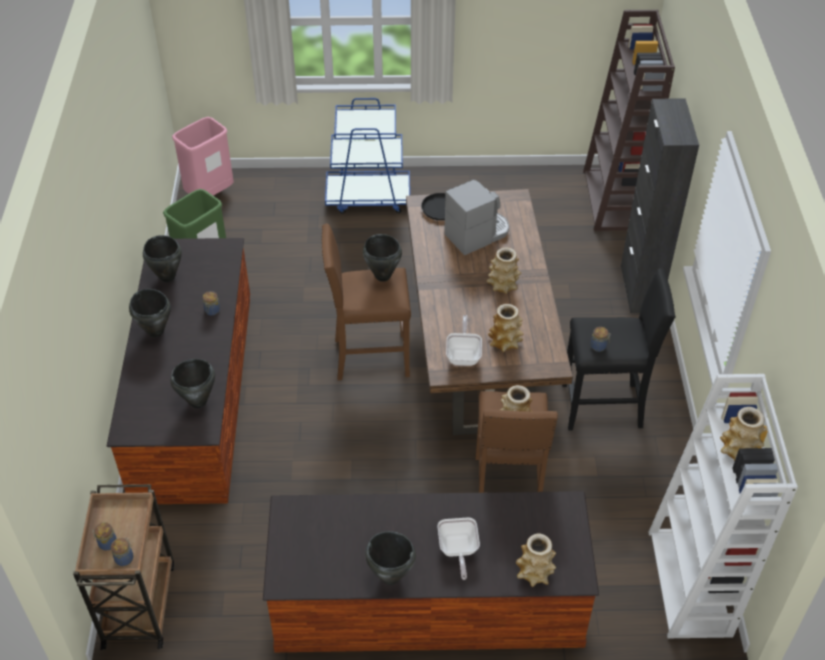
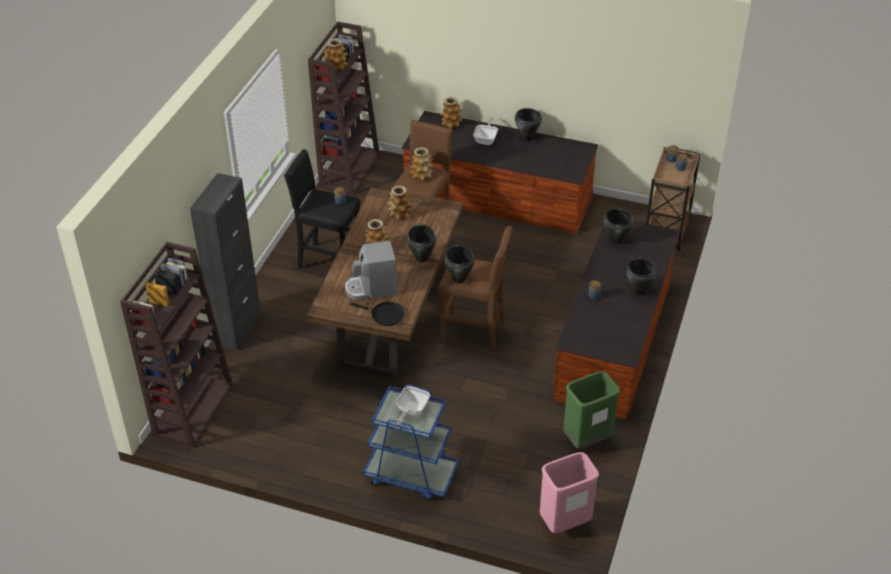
camera: 160 degrees left, 5 degrees down
black cooking pot [143,235,182,282] -> black cooking pot moved to [407,224,436,262]
frying pan [446,315,482,366] -> frying pan moved to [396,386,430,425]
white bookcase [648,374,798,638] -> brown bookcase [308,21,380,195]

